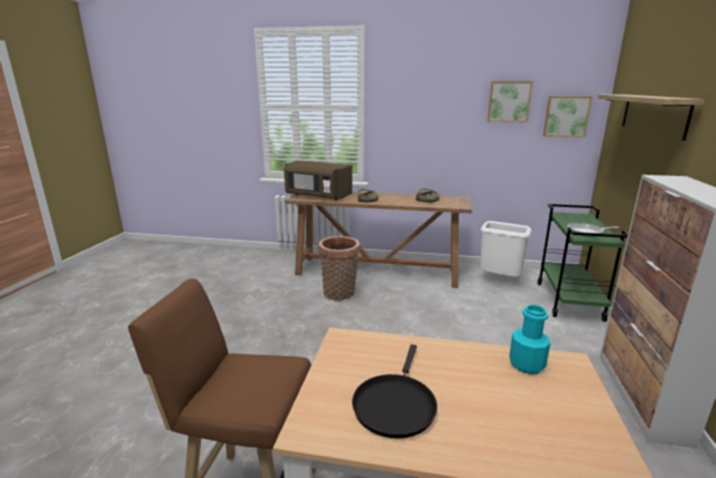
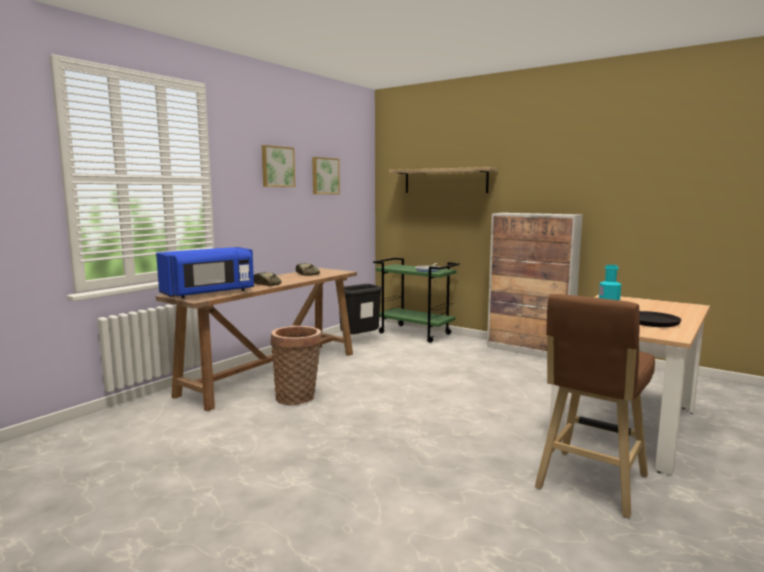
camera: 65 degrees left, 10 degrees down
brown microwave [284,160,352,200] -> blue microwave [156,247,254,298]
white trash can [480,221,531,277] -> black trash can [336,284,382,334]
picture [543,96,592,137] -> picture moved to [262,145,295,187]

